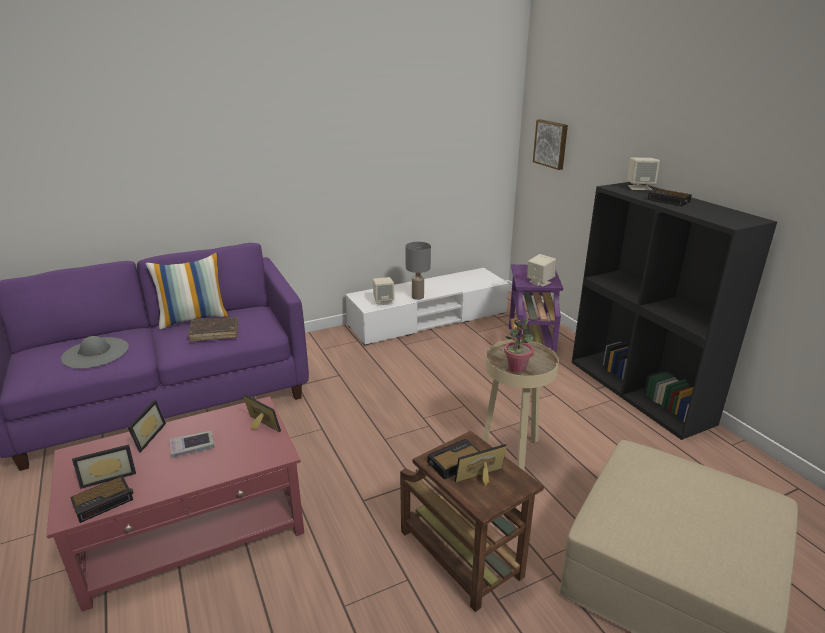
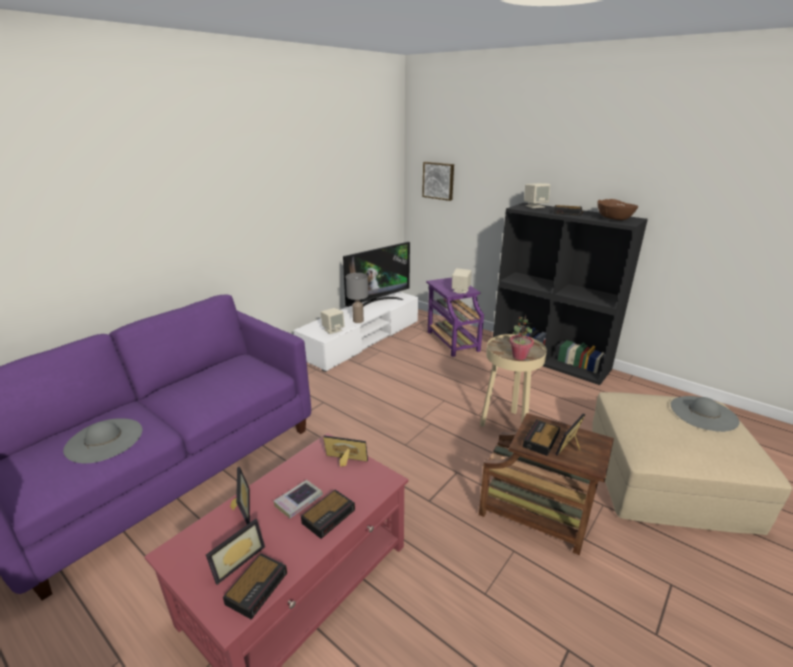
camera: 25 degrees left, 0 degrees up
pillow [146,252,230,330] -> none
brown book [188,317,238,342] -> none
none -> alarm clock [301,490,355,539]
none -> television [343,242,410,307]
none -> brown bowl [597,199,638,220]
none -> grey hat [671,396,739,432]

